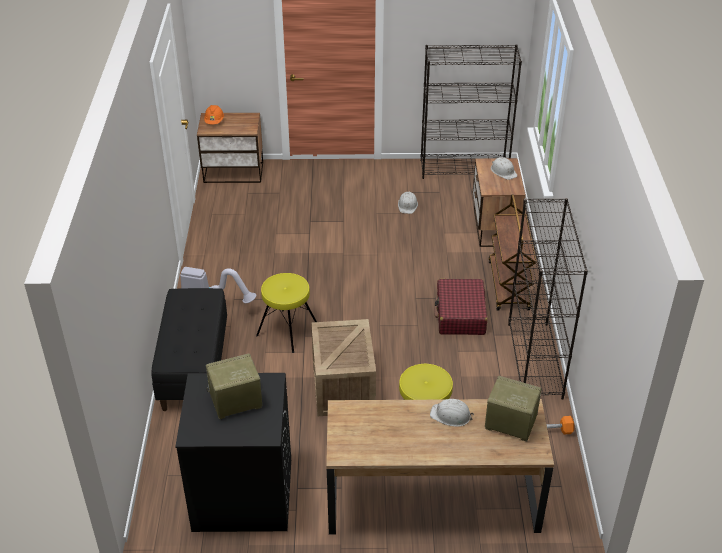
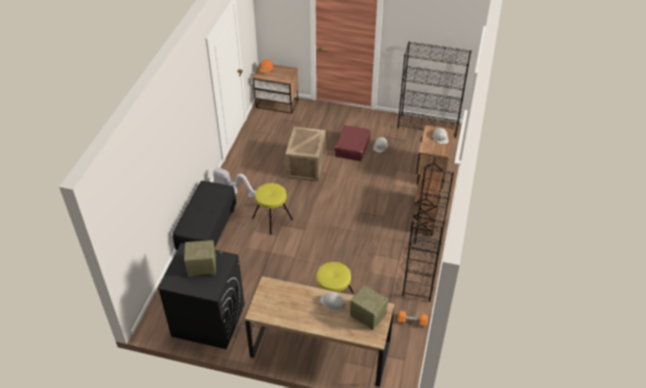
camera: 15 degrees right, 5 degrees up
crate [311,319,376,417] -> crate moved to [285,127,325,182]
red suitcase [435,279,487,335] -> red suitcase moved to [335,125,370,161]

